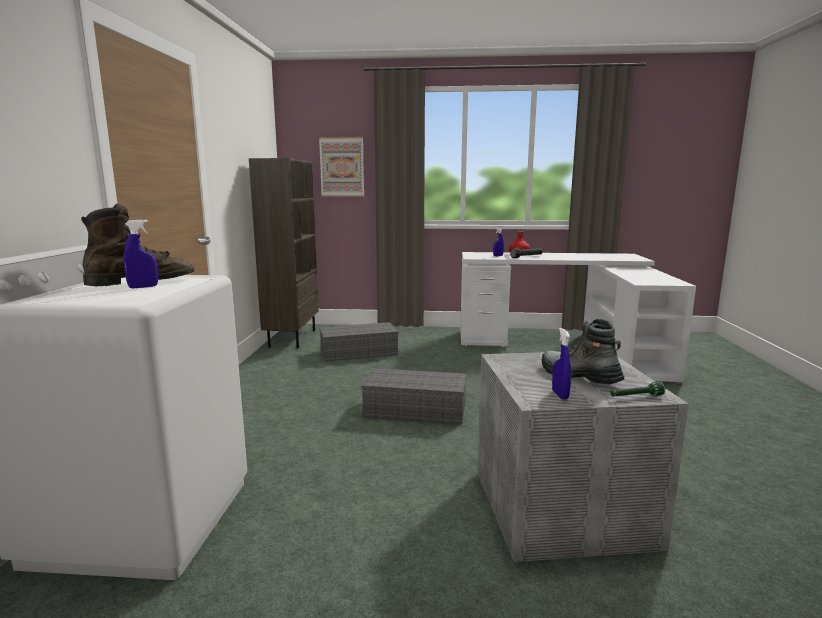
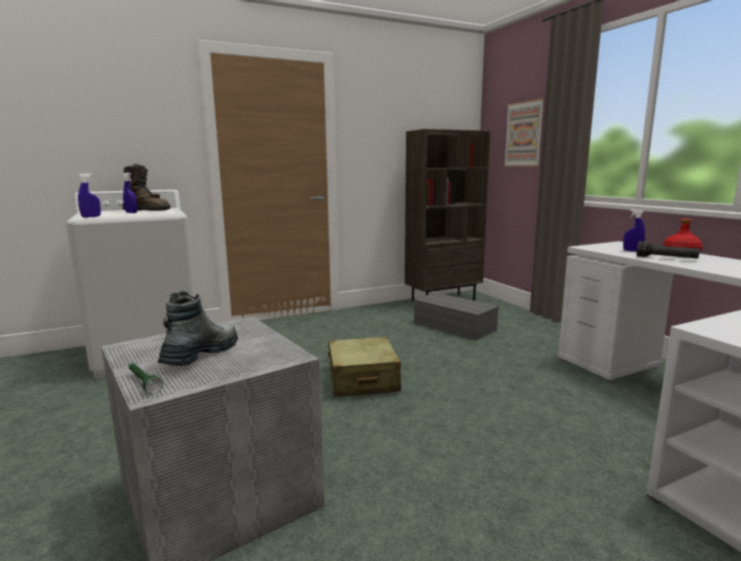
camera: 60 degrees right, 0 degrees up
grey storage box [361,368,467,424] -> beige suitcase [327,336,401,397]
blue spray bottle [552,328,571,400] -> blue spray bottle moved to [78,173,101,218]

